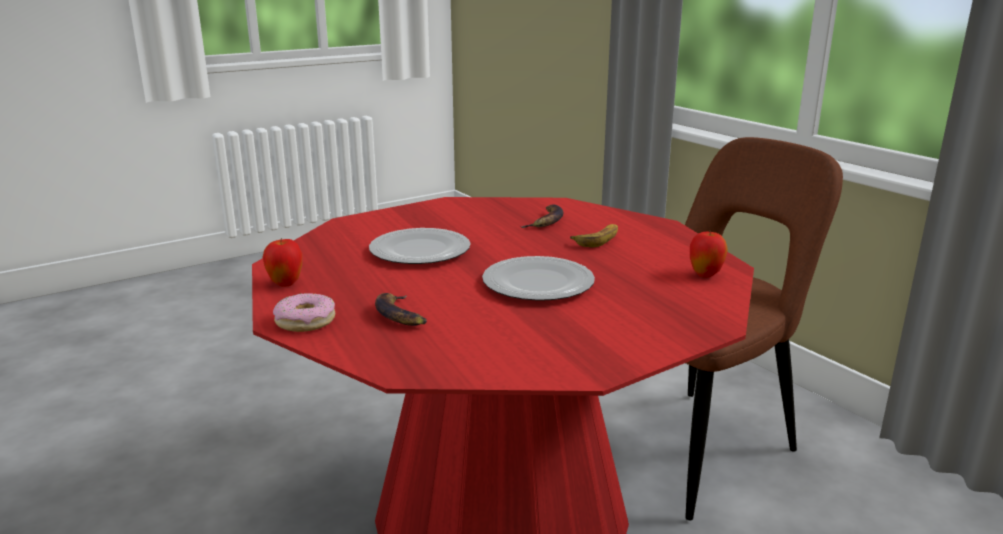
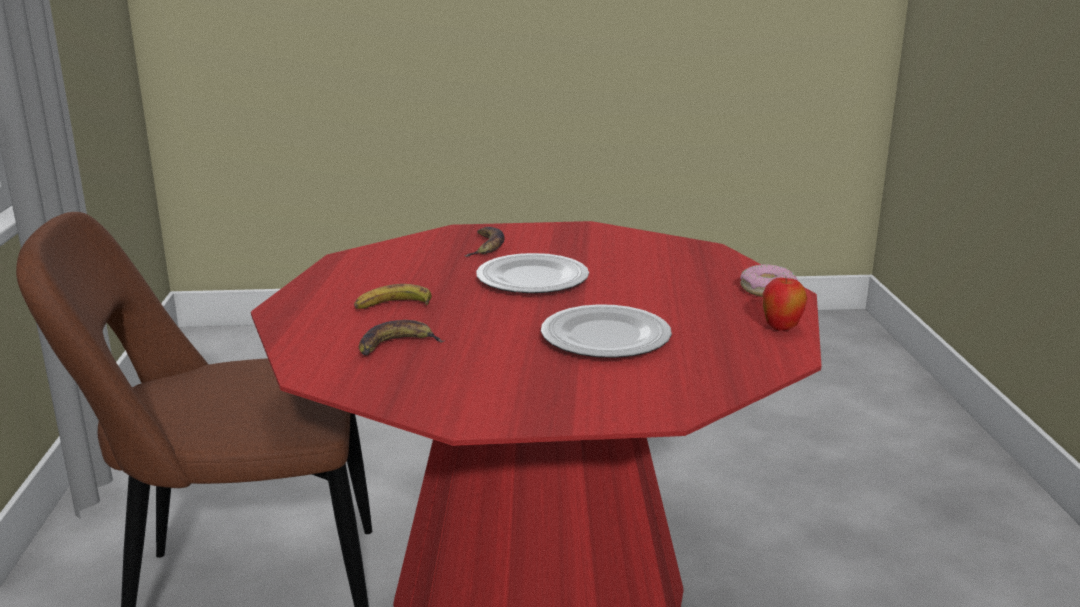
camera: 150 degrees left, 0 degrees up
banana [375,293,427,326] -> banana moved to [464,227,505,257]
apple [690,231,728,278] -> none

